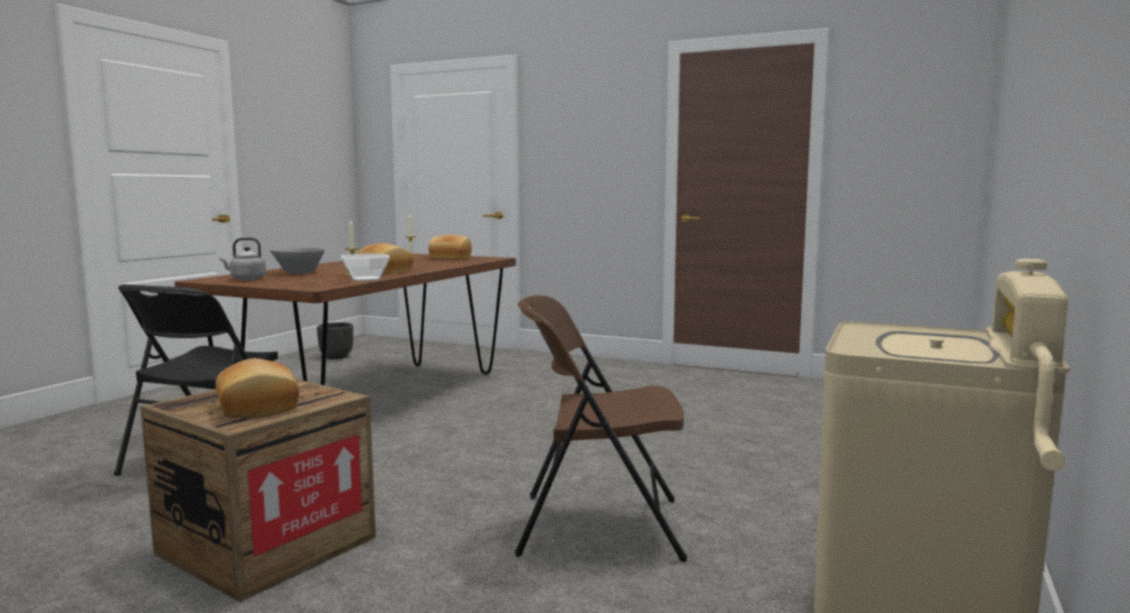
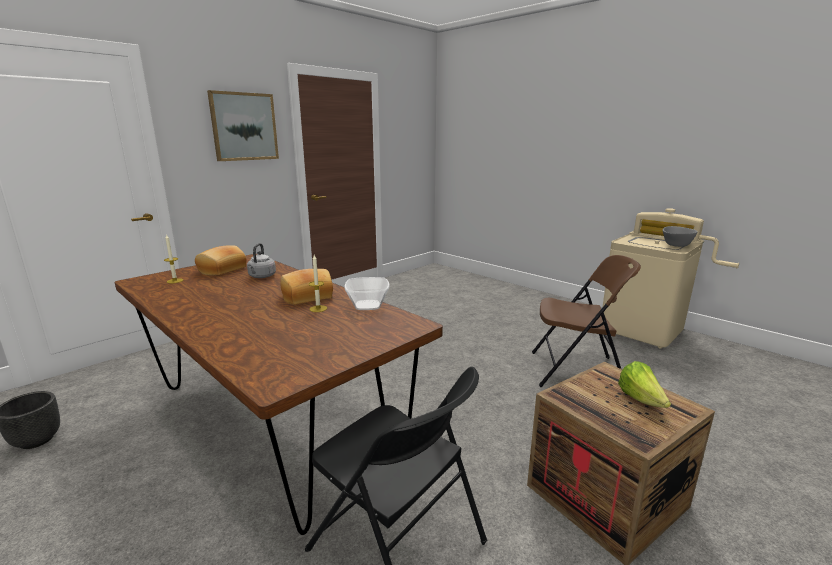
camera: 70 degrees left, 10 degrees up
bread [215,358,299,418] -> lettuce [618,361,671,408]
grey kettle [219,237,266,280] -> grey kettle moved to [247,243,276,278]
grey bowl [270,247,325,274] -> grey bowl moved to [662,226,698,247]
brown chair [515,295,687,562] -> brown chair turned 105 degrees counterclockwise [532,255,641,387]
none -> picture [207,90,279,161]

